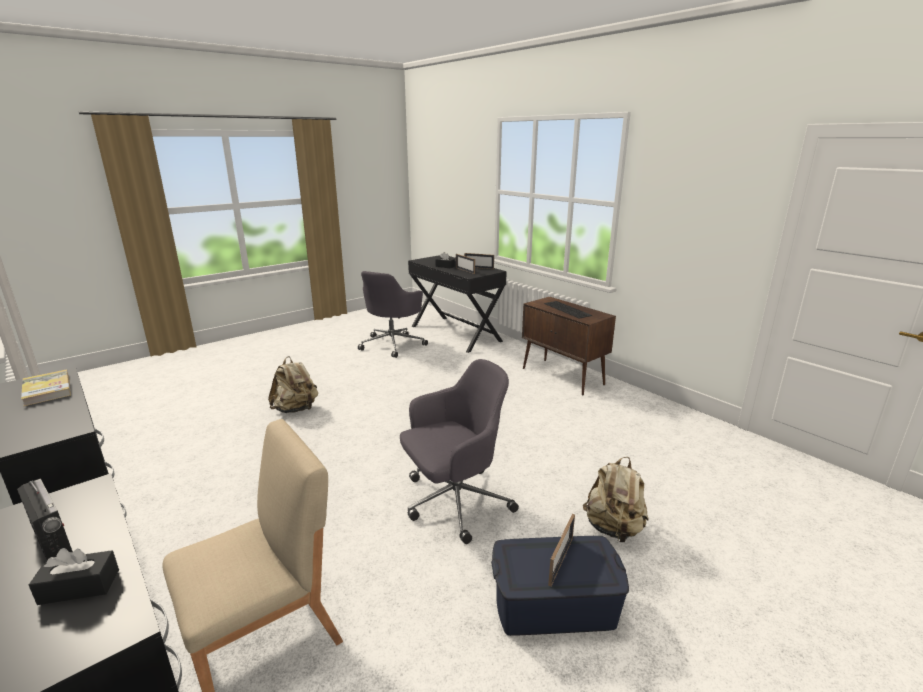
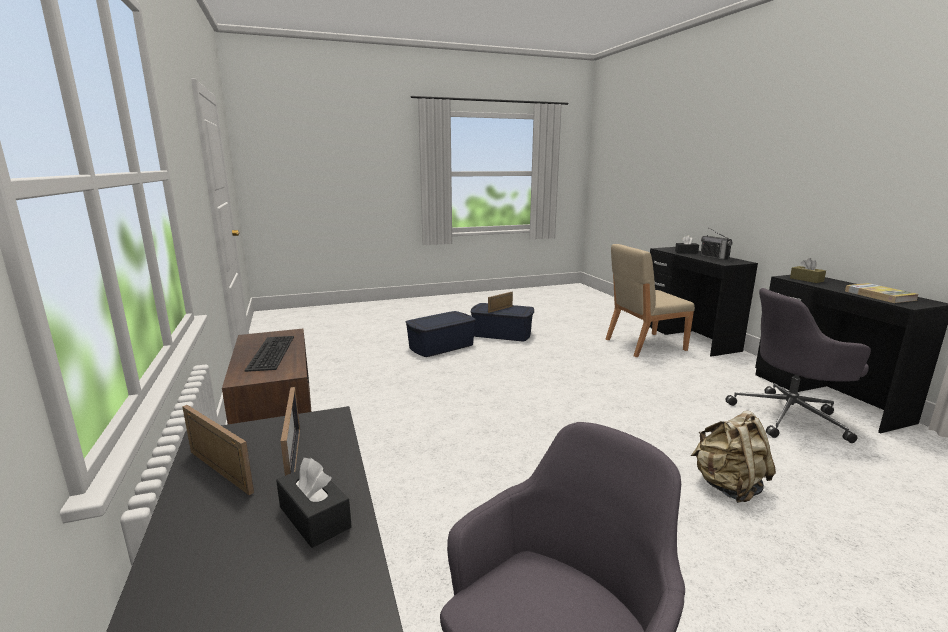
camera: 160 degrees left, 5 degrees down
grey office chair [400,359,519,544] -> grey office chair moved to [726,288,871,443]
beige backpack [583,457,649,542] -> blue storage box [406,311,476,357]
none -> brown tissue box [790,258,826,283]

